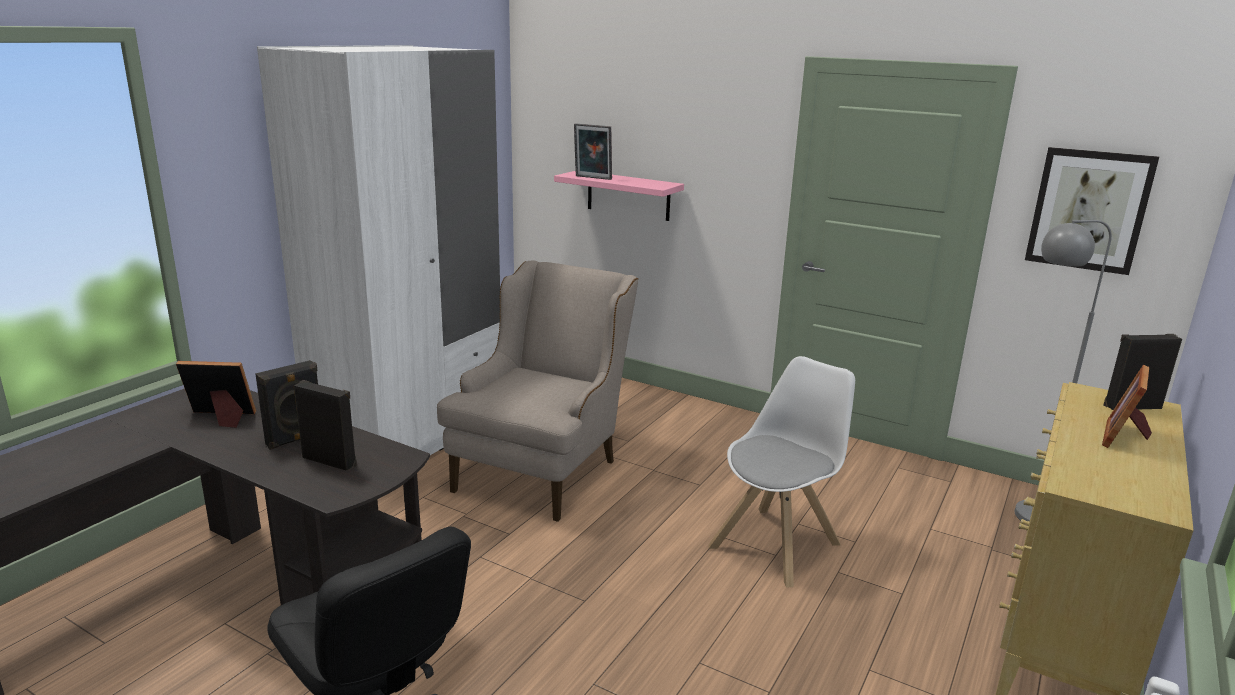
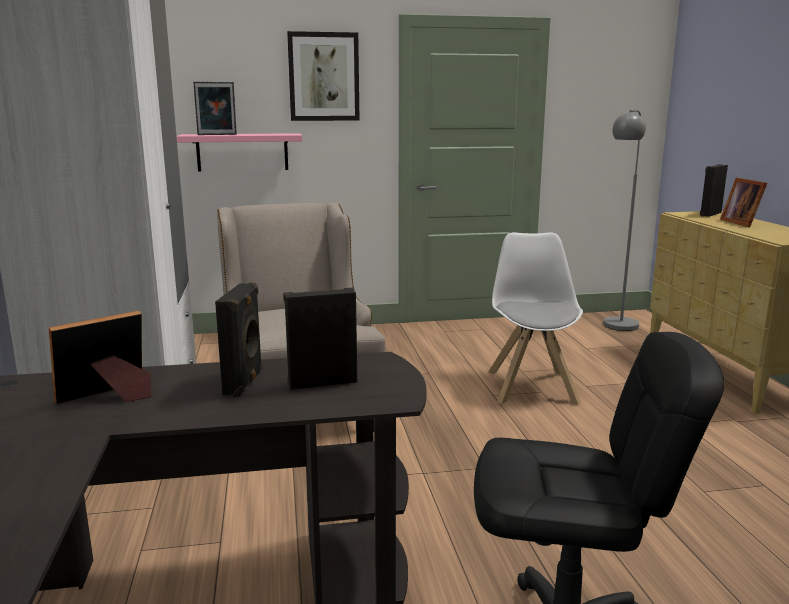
camera: 40 degrees left, 5 degrees down
picture [1025,147,1159,275] -> picture moved to [287,31,360,121]

